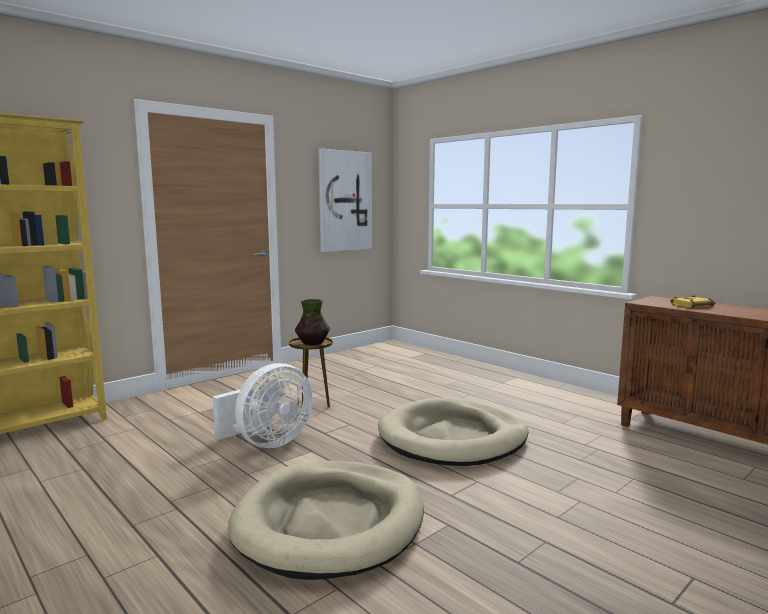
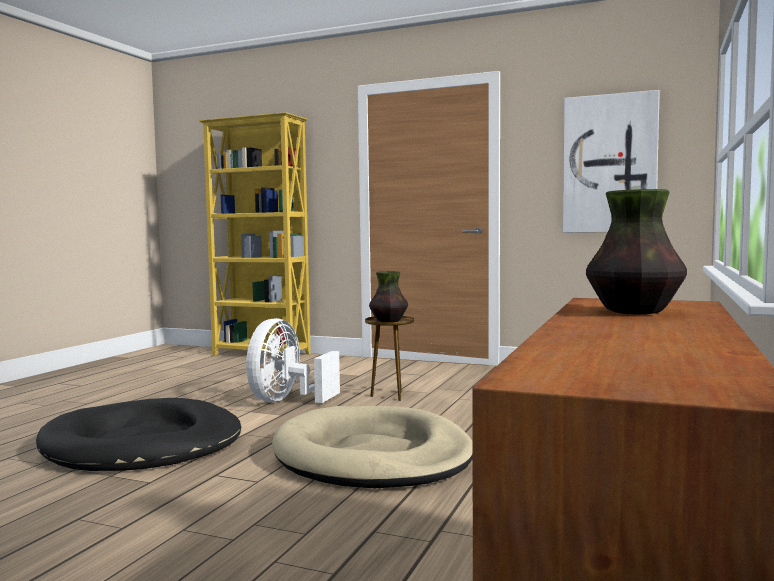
camera: 65 degrees right, 5 degrees down
white fan [213,363,313,448] -> white fan turned 90 degrees clockwise [246,318,340,403]
beige dog bed [228,461,424,580] -> black dog bed [36,398,241,471]
yellow book [670,295,715,308] -> vase [586,189,687,315]

